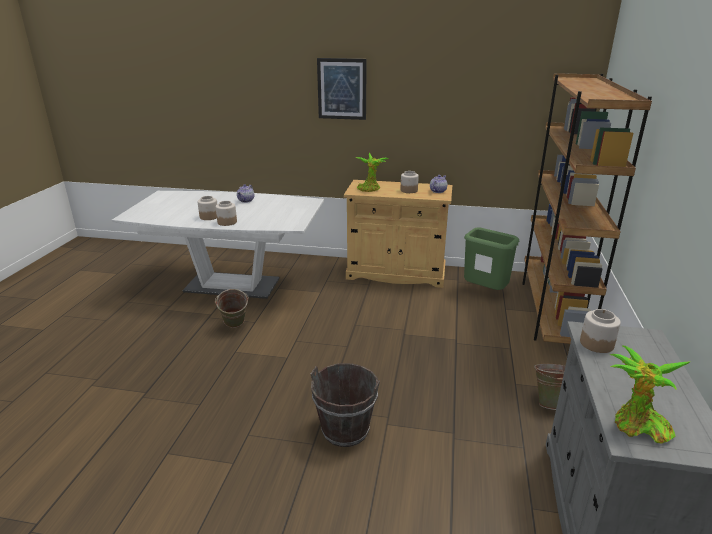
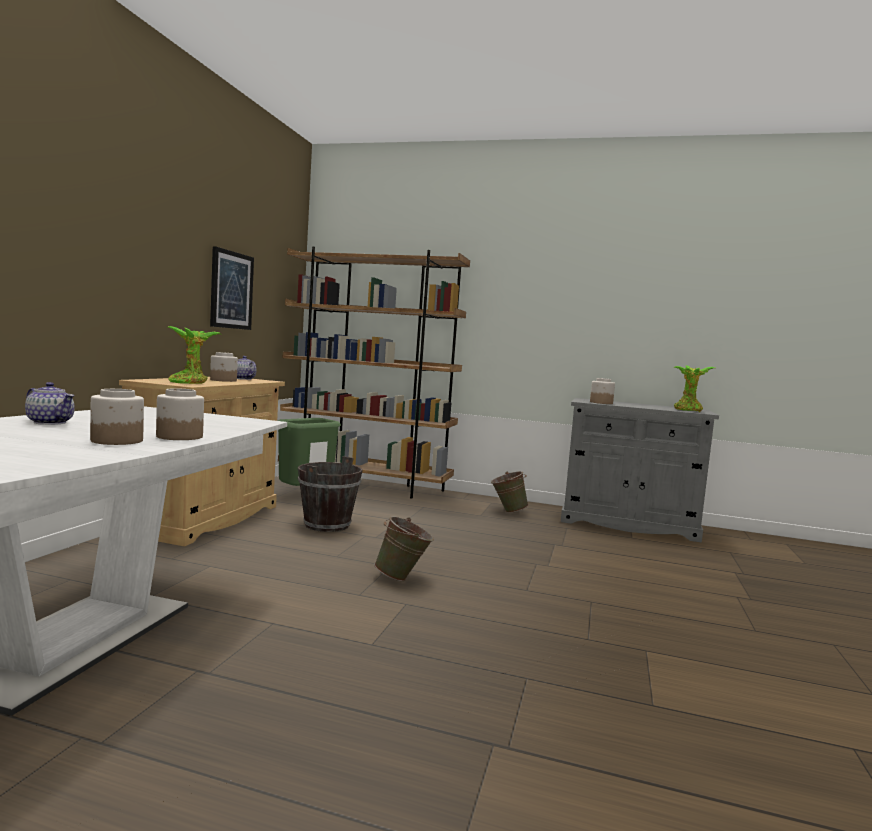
camera: 85 degrees left, 20 degrees down
green bucket [215,289,249,328] -> green bucket moved to [374,516,434,581]
brown bucket [311,363,380,447] -> brown bucket moved to [298,456,363,532]
picture [317,58,367,120] -> picture moved to [210,246,254,330]

